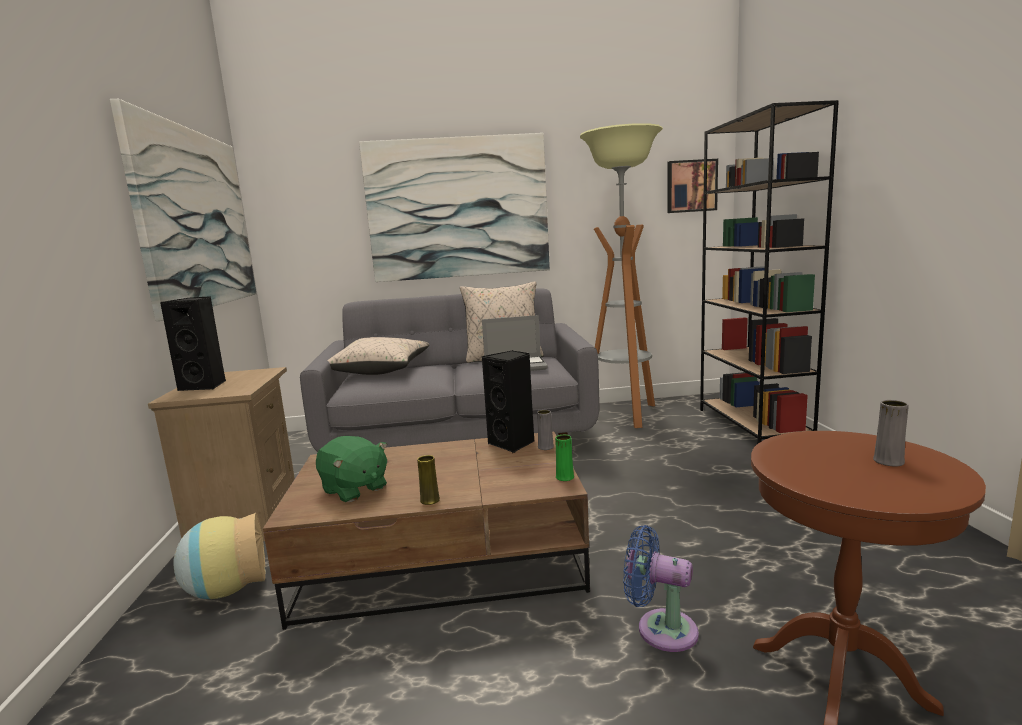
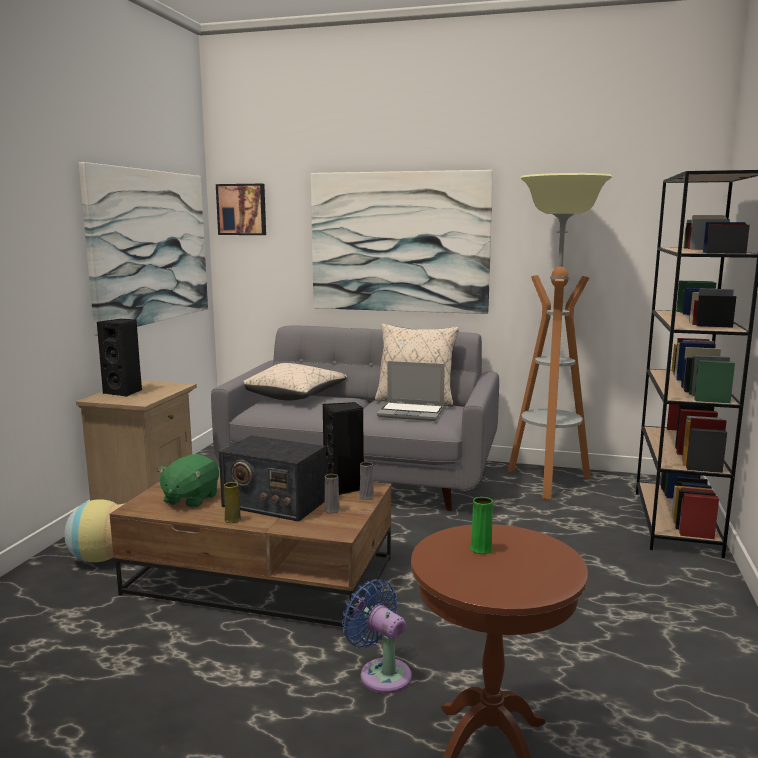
camera: 20 degrees right, 0 degrees up
green plush toy [316,436,387,502] -> green plush toy turned 45 degrees clockwise [157,454,219,508]
green vase [555,435,574,481] -> green vase moved to [470,497,493,554]
picture [667,159,718,213] -> picture moved to [216,184,266,235]
grey vase [873,400,908,466] -> grey vase moved to [324,474,340,513]
none -> radio [219,435,326,522]

